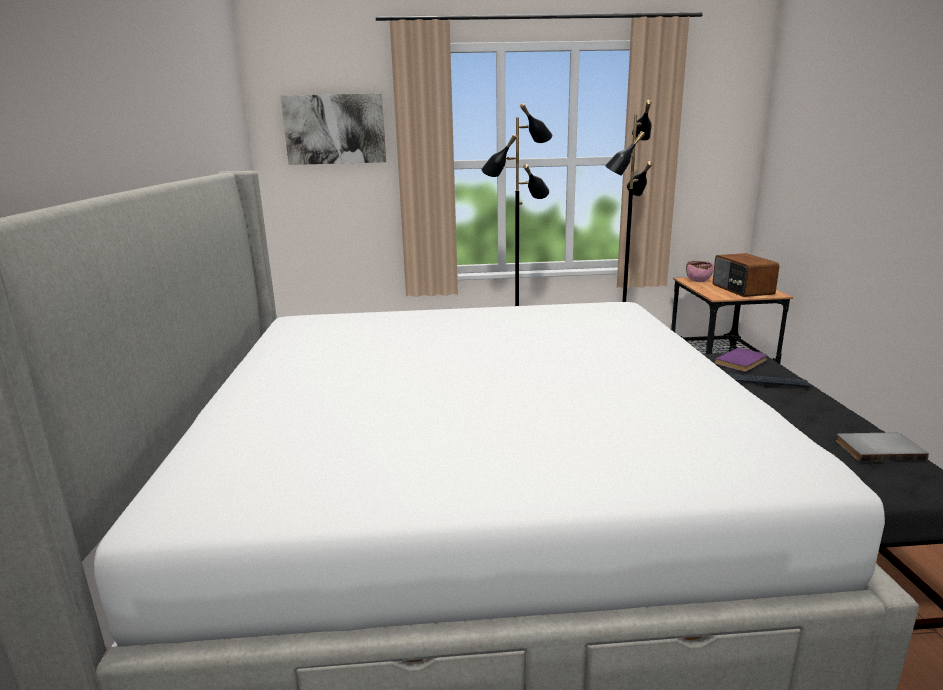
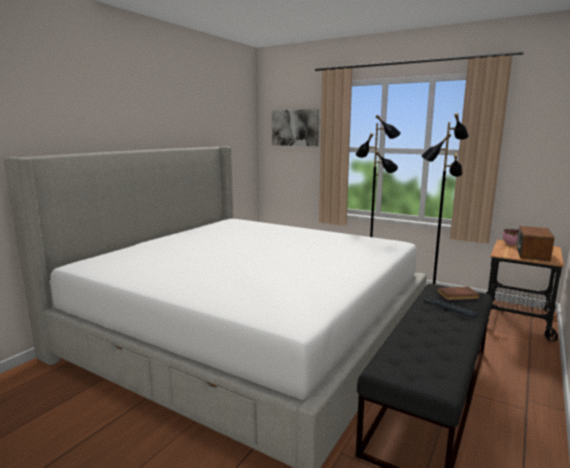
camera: 35 degrees right, 5 degrees down
purple book [715,347,767,372] -> brown book [437,287,480,300]
grey book [836,433,929,461] -> none

